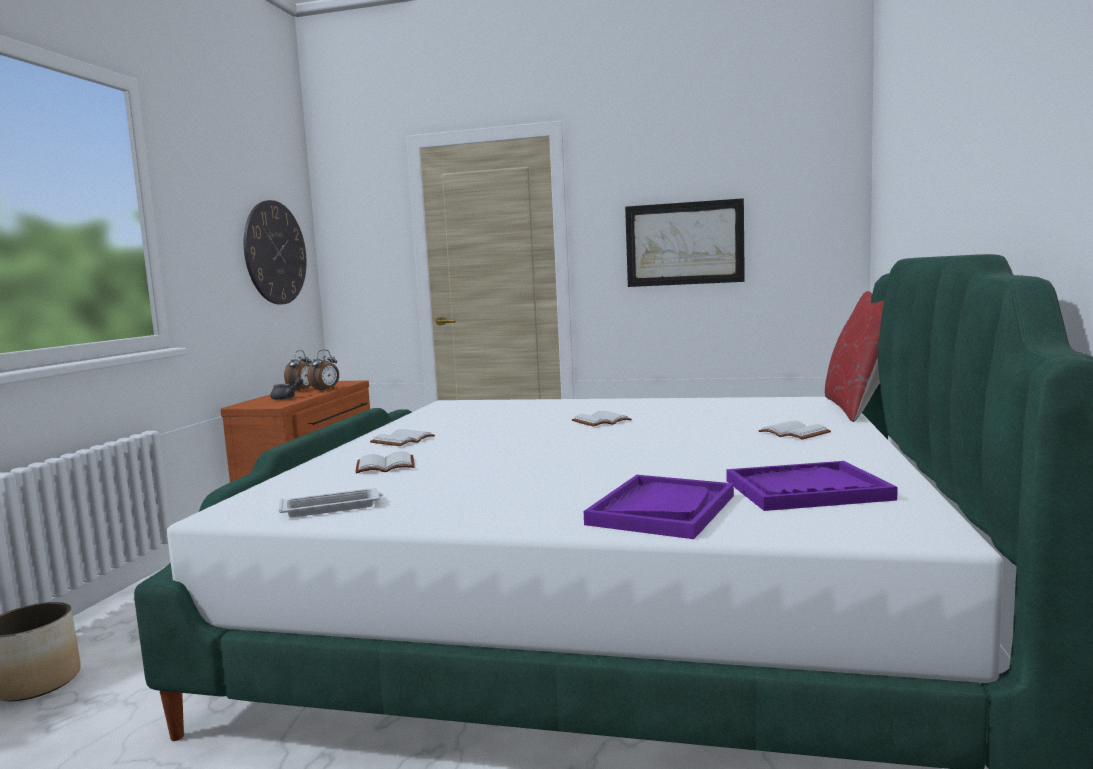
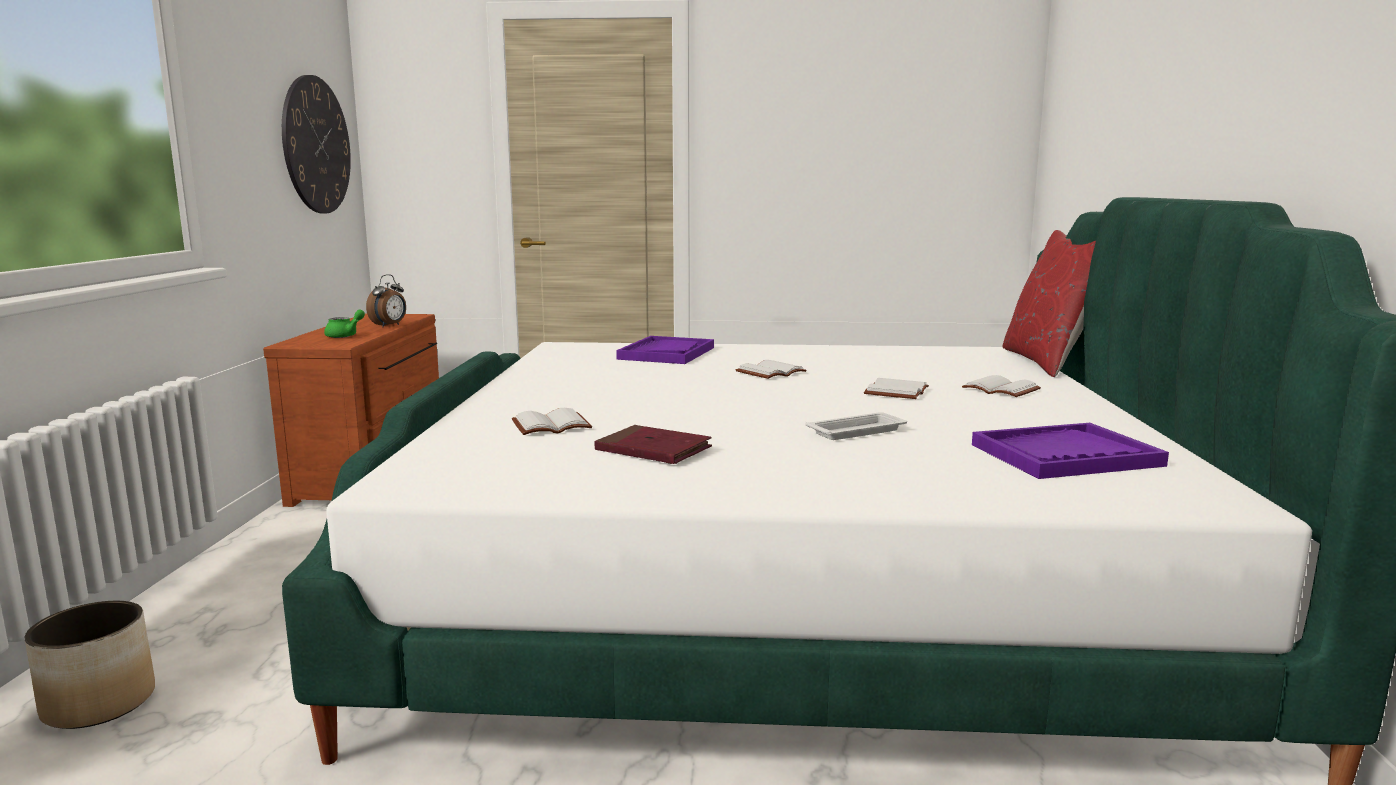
camera: 10 degrees left, 5 degrees up
grey teapot [270,378,303,400] -> green teapot [324,310,365,338]
white tray [279,488,383,517] -> white tray moved to [805,412,907,440]
alarm clock [284,350,312,392] -> none
white book [370,429,435,446] -> white book moved to [864,378,929,399]
purple tray [584,475,734,539] -> purple tray moved to [616,336,714,364]
picture [625,198,745,287] -> none
none -> red book [594,425,712,464]

